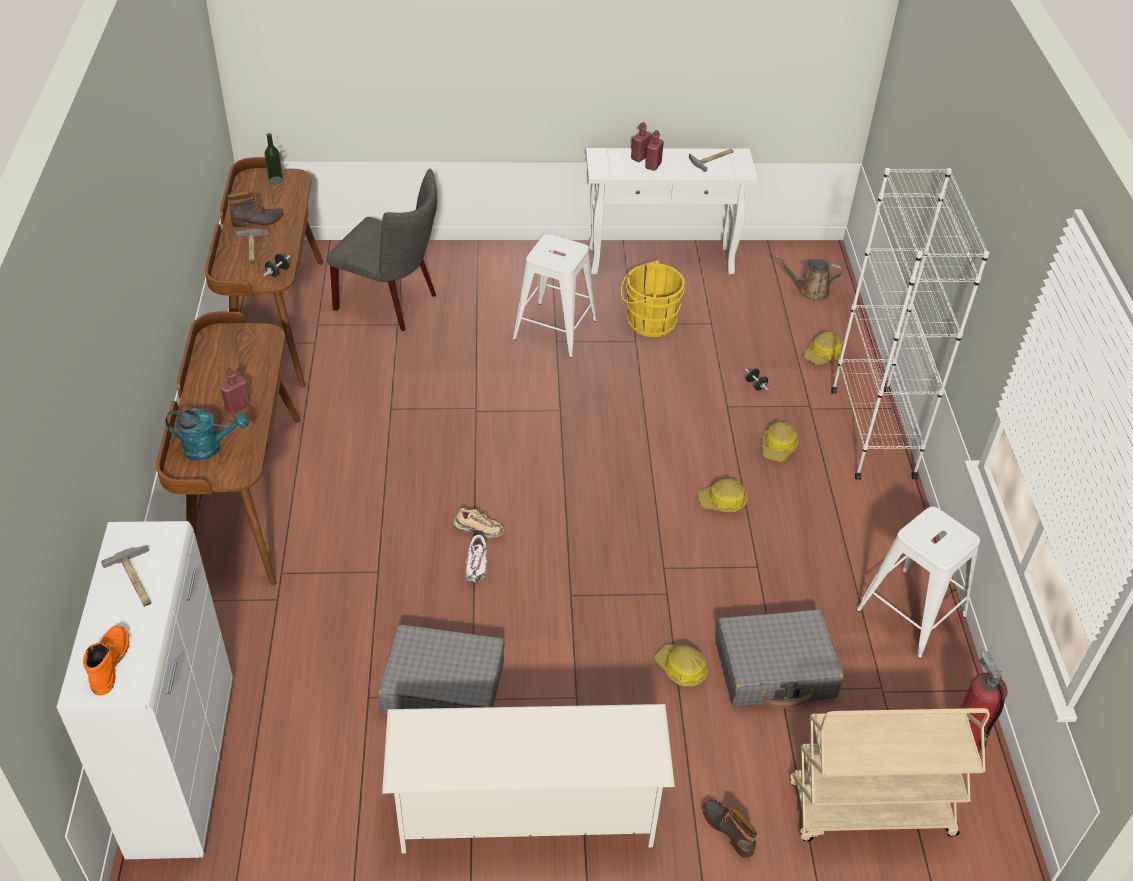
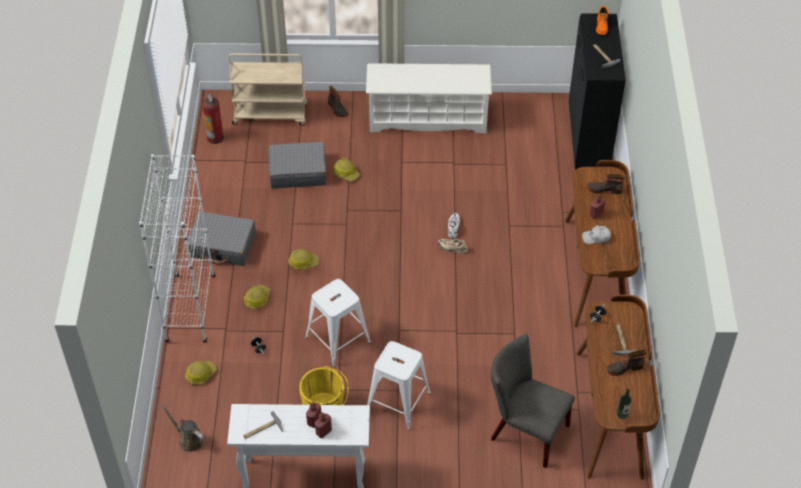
camera: 175 degrees left, 5 degrees up
white cabinet [57,521,233,859] -> black cabinet [569,13,626,170]
turquoise watering can [165,408,249,461] -> boot [587,174,625,194]
grey suitcase [378,625,505,715] -> grey suitcase moved to [187,211,256,266]
brown watering can [775,255,842,301] -> brown watering can turned 150 degrees counterclockwise [161,405,204,452]
white stool [856,506,980,658] -> white stool moved to [305,279,371,367]
none -> white cap [582,226,611,244]

